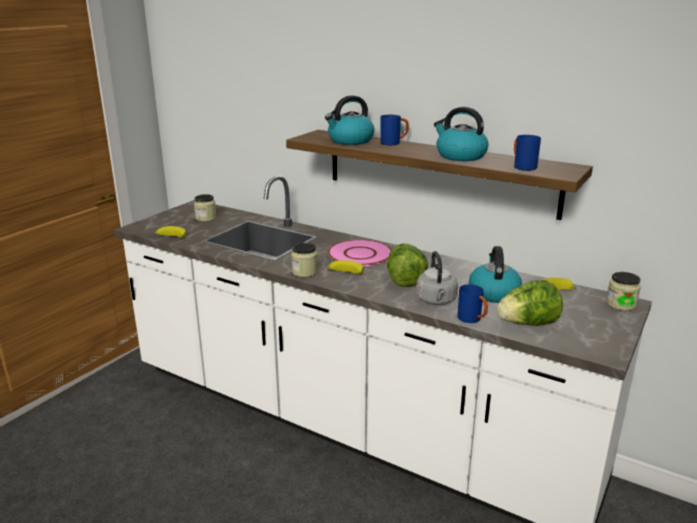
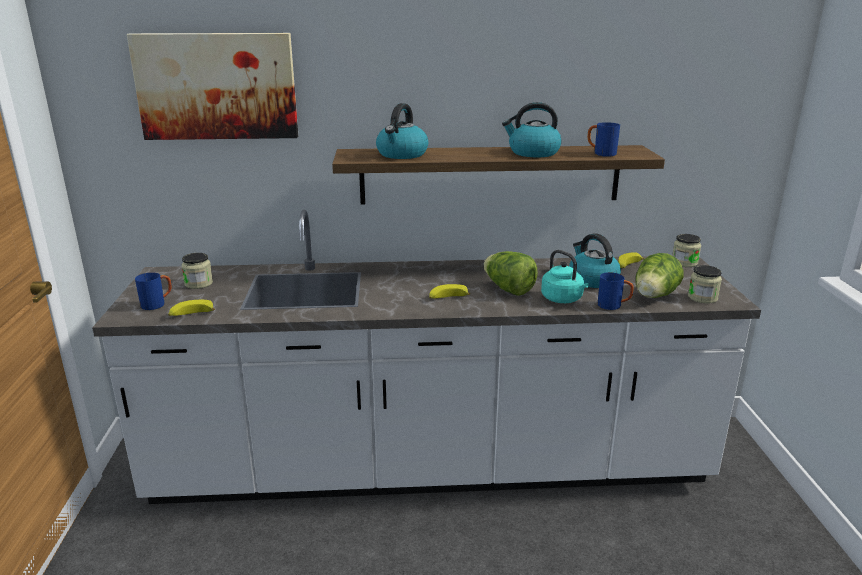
camera: 35 degrees left, 0 degrees up
jar [291,243,318,277] -> jar moved to [688,265,722,304]
pink plate [328,240,392,267] -> none
blue mug [380,115,409,145] -> blue mug moved to [135,273,172,310]
grey kettle [416,251,458,305] -> turquoise kettle [541,250,589,303]
none -> picture [127,33,298,140]

